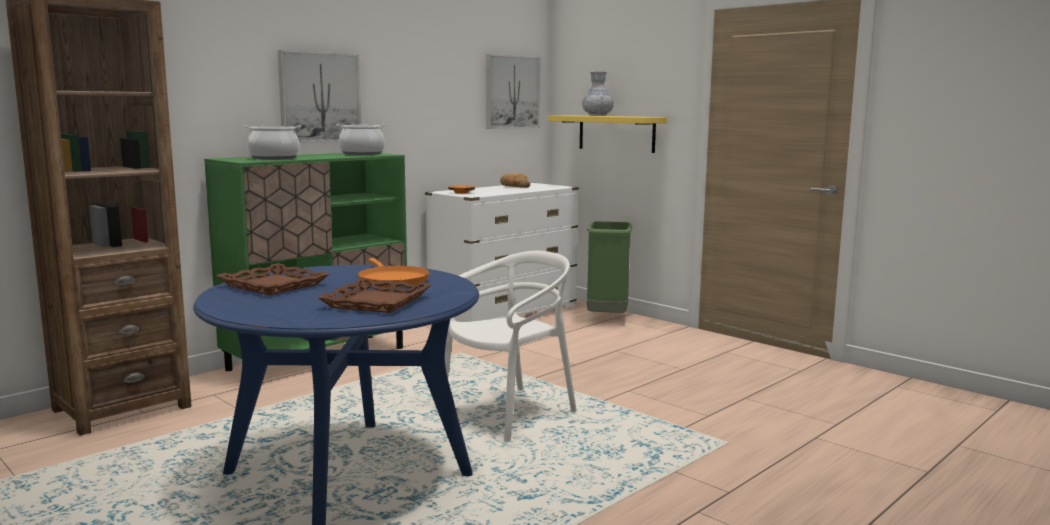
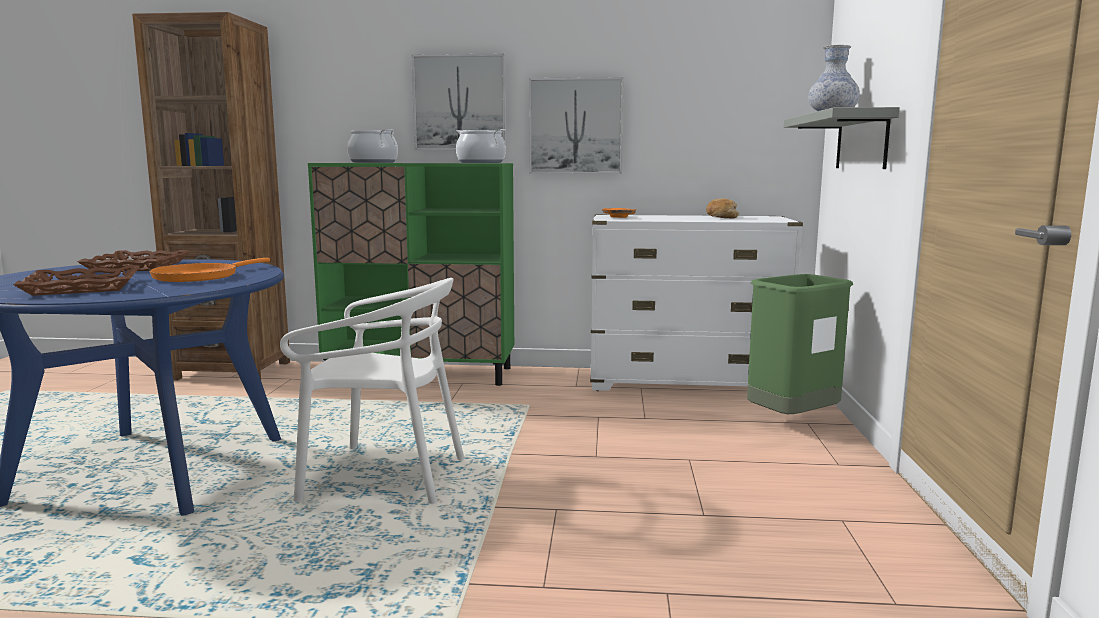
camera: 50 degrees right, 0 degrees up
picture [486,54,541,129] -> picture moved to [529,77,624,174]
yellow shelf [548,115,667,153] -> grey shelf [784,107,900,169]

